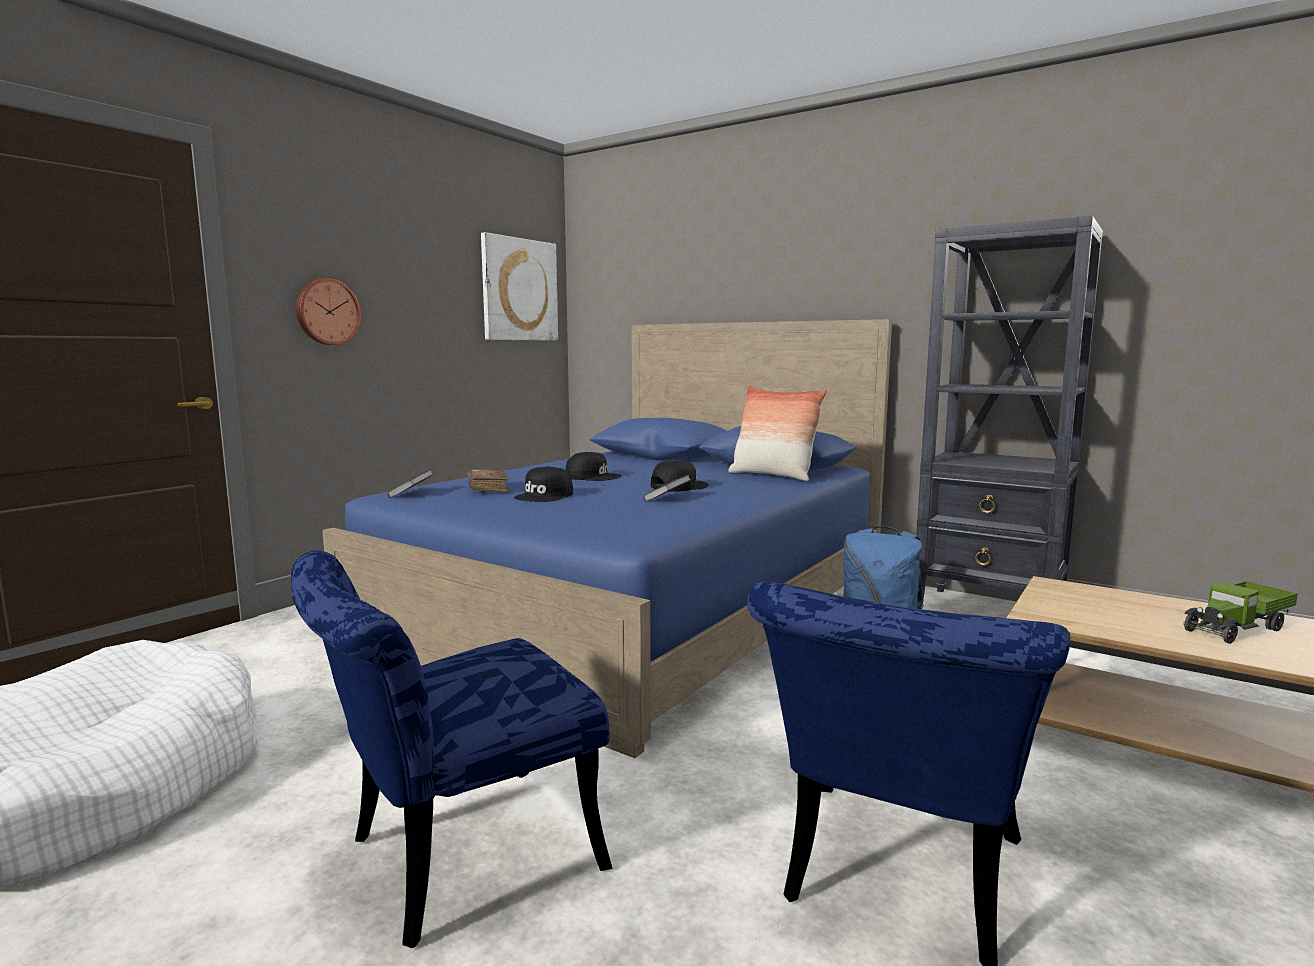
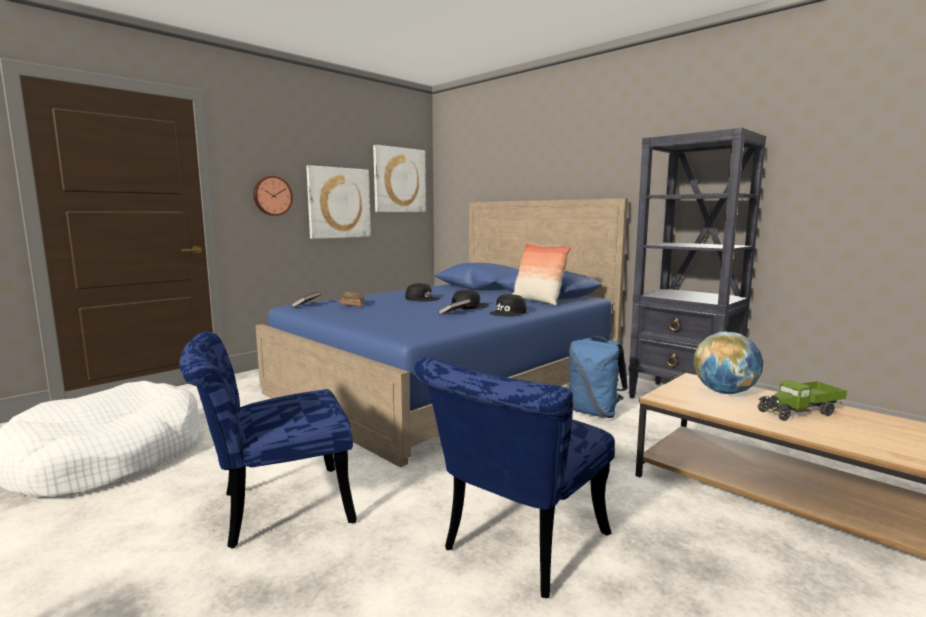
camera: 10 degrees right, 0 degrees up
black cap [514,466,573,502] -> black cap moved to [489,294,527,317]
none -> picture [306,165,371,239]
none -> globe [694,332,763,394]

